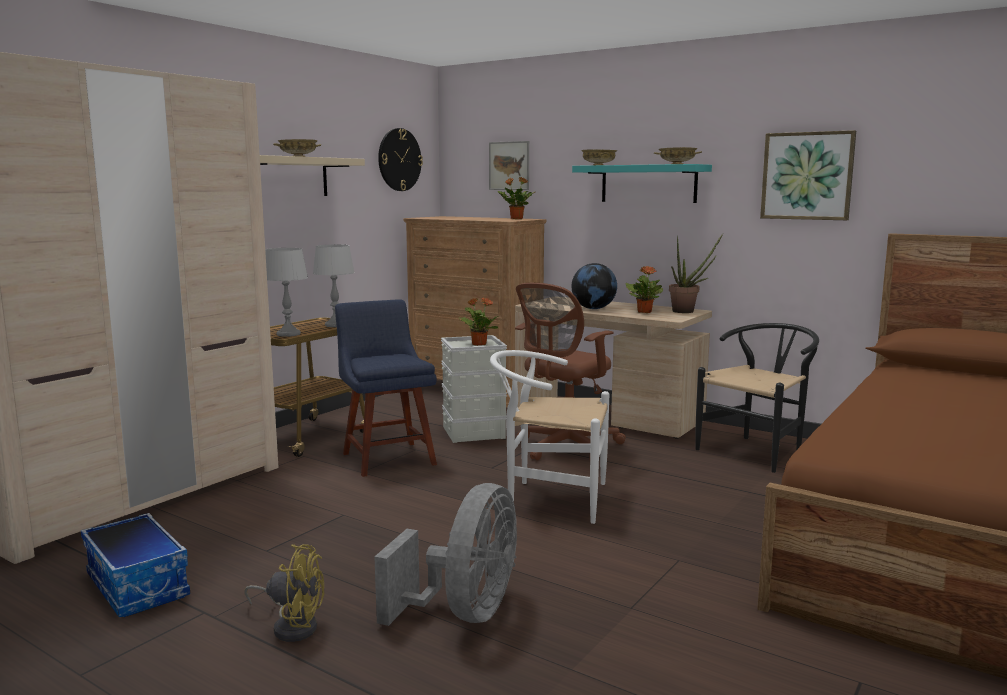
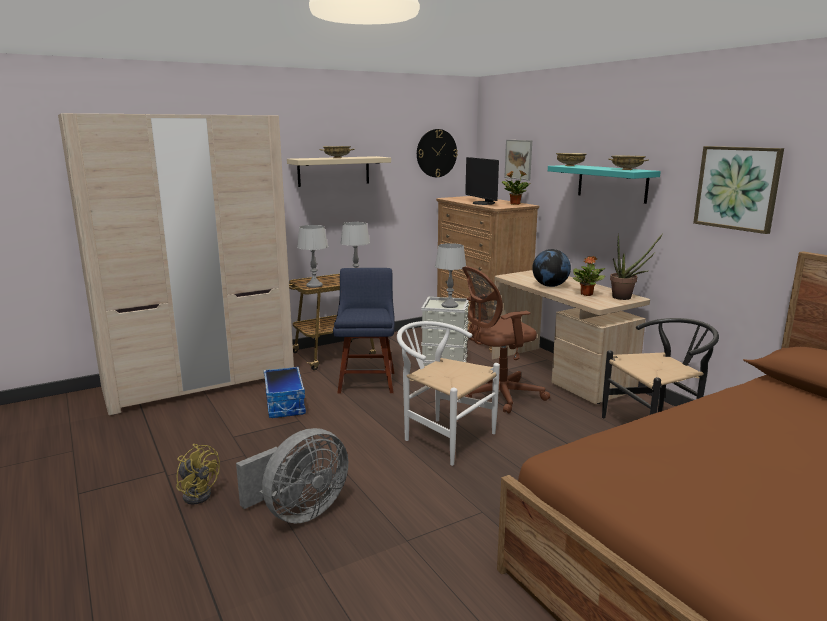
camera: 25 degrees right, 5 degrees up
storage box [81,513,190,617] -> storage box moved to [264,367,306,418]
potted plant [459,298,498,346] -> grey table lamp [435,243,466,308]
none -> monitor [465,157,499,205]

